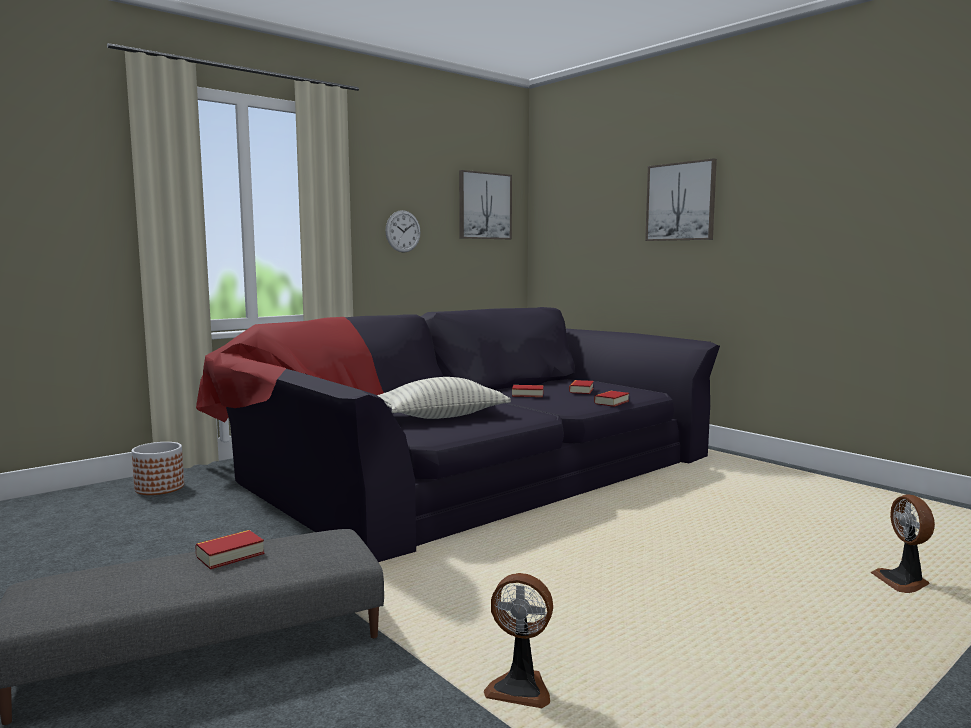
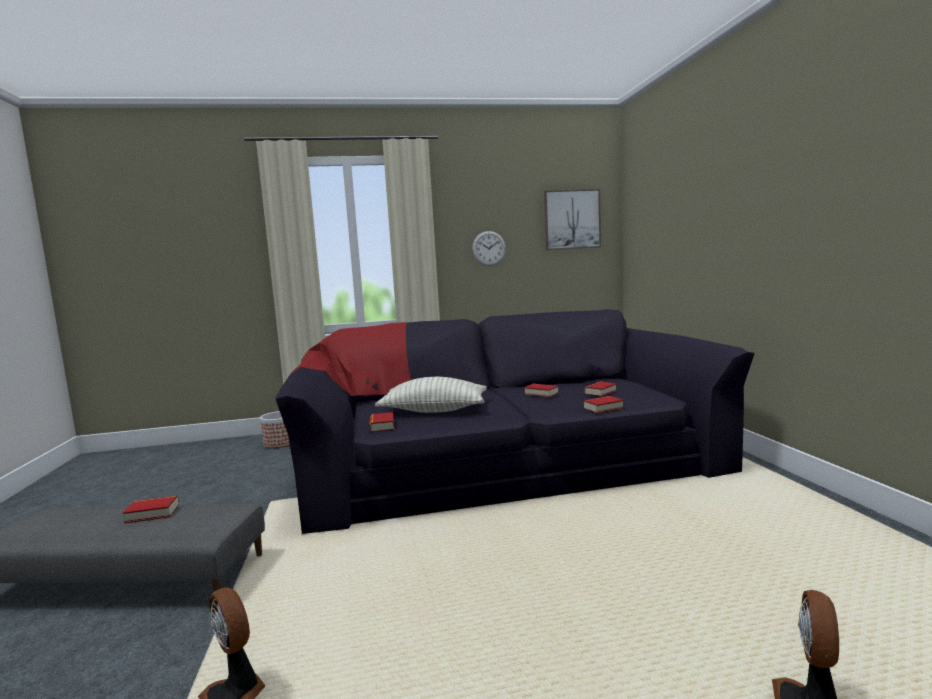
camera: 30 degrees right, 0 degrees up
picture [645,158,717,241] -> none
none -> book [369,412,394,432]

